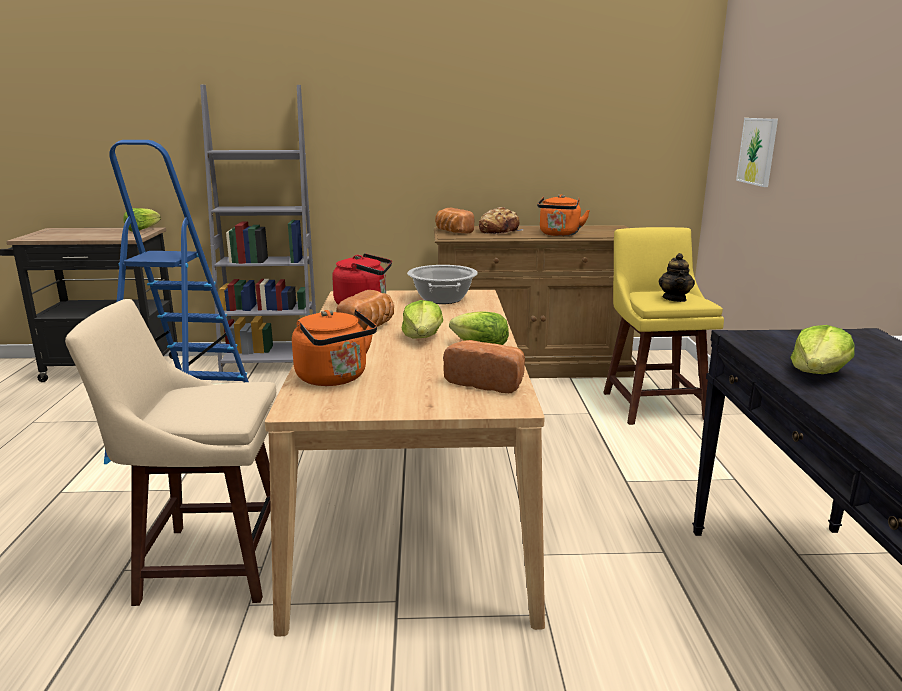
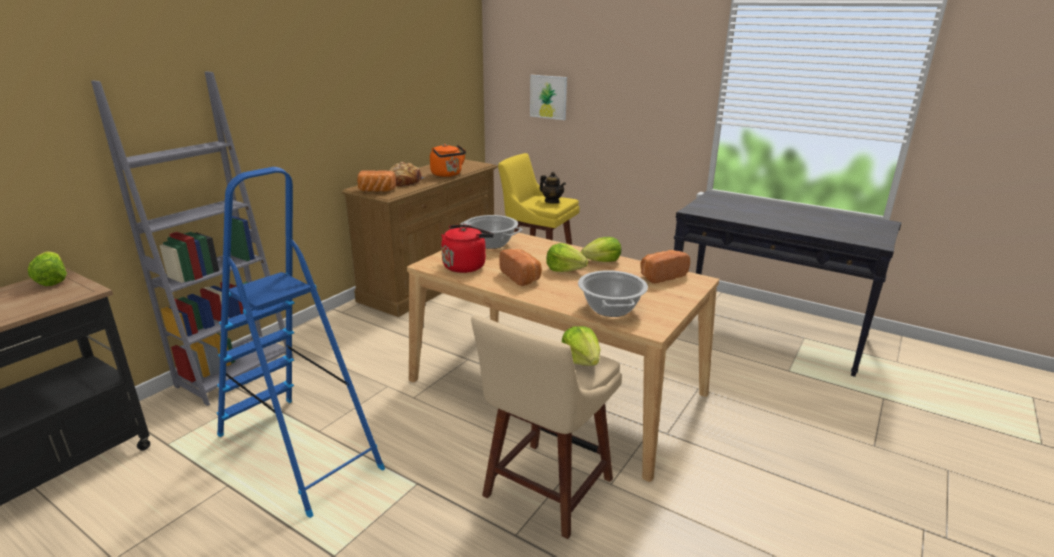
camera: 55 degrees left, 5 degrees up
orange kettle [292,309,377,386] -> cooking pot [578,270,648,317]
lettuce [790,325,854,374] -> lettuce moved to [562,326,600,366]

